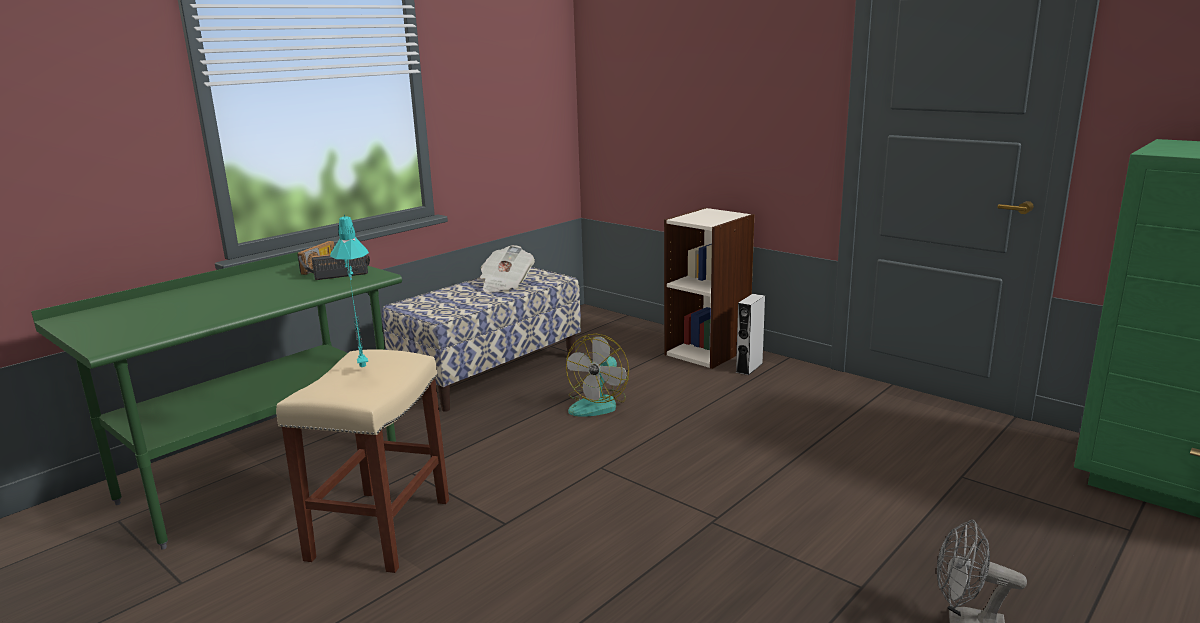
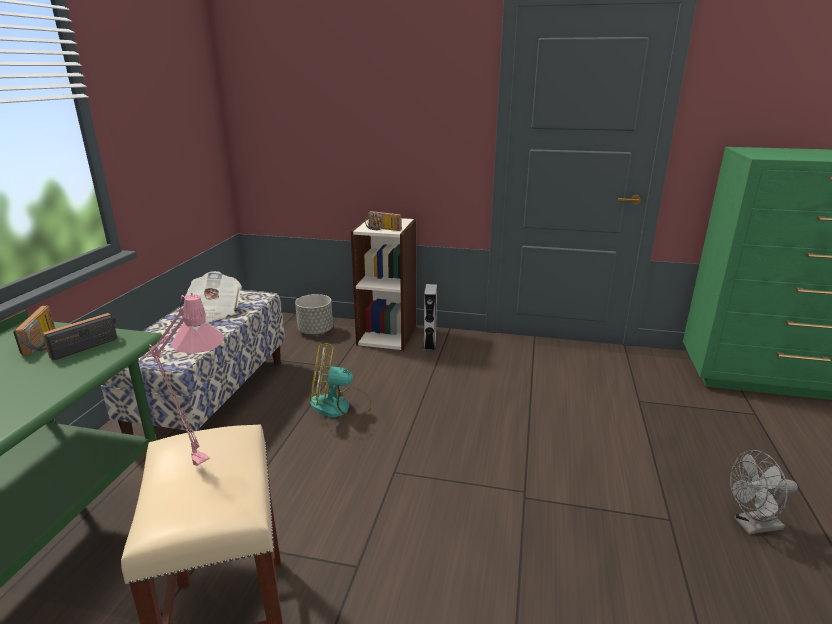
camera: 30 degrees left, 5 degrees up
turquoise table lamp [330,215,369,370] -> pink table lamp [140,293,223,467]
fan [566,334,629,417] -> fan turned 90 degrees clockwise [310,343,372,418]
none -> grey planter [295,294,333,335]
none -> radio [365,211,402,231]

